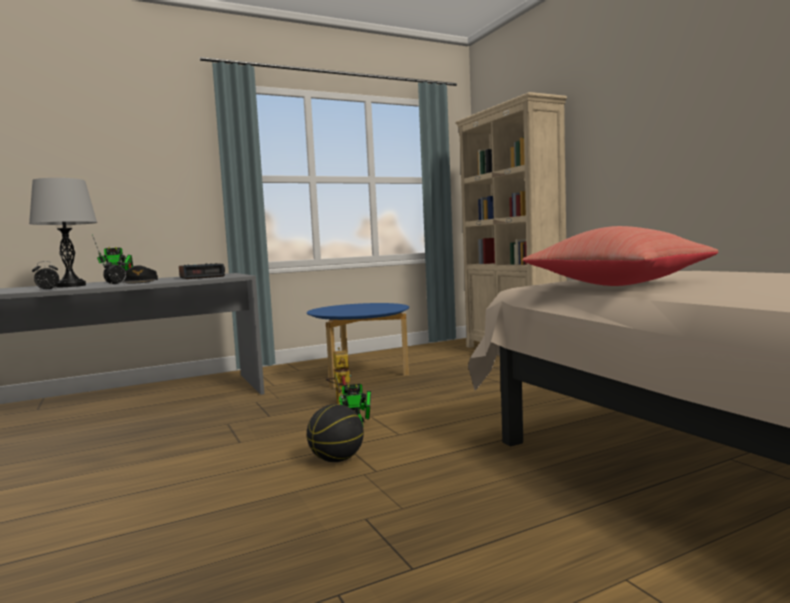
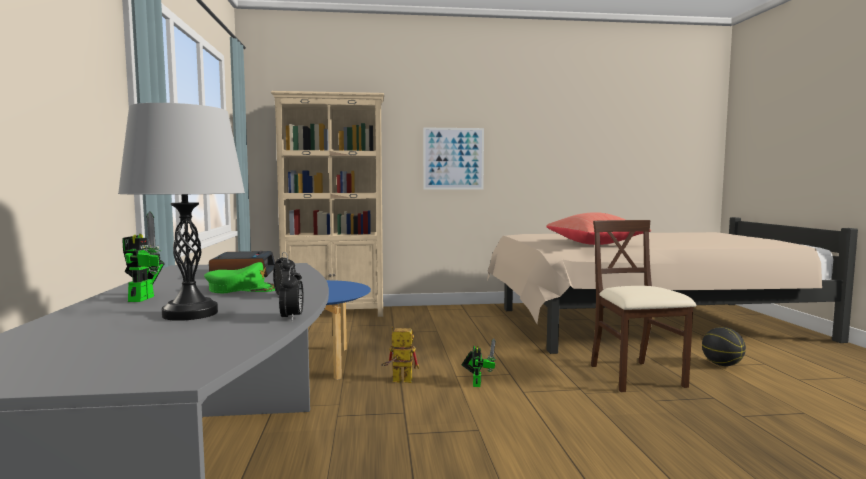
camera: 70 degrees left, 0 degrees up
black cap [123,265,158,283] -> green cap [204,262,275,294]
basketball [307,404,364,462] -> basketball moved to [702,327,746,366]
none -> picture [423,127,484,189]
none -> beige chair [591,220,696,392]

